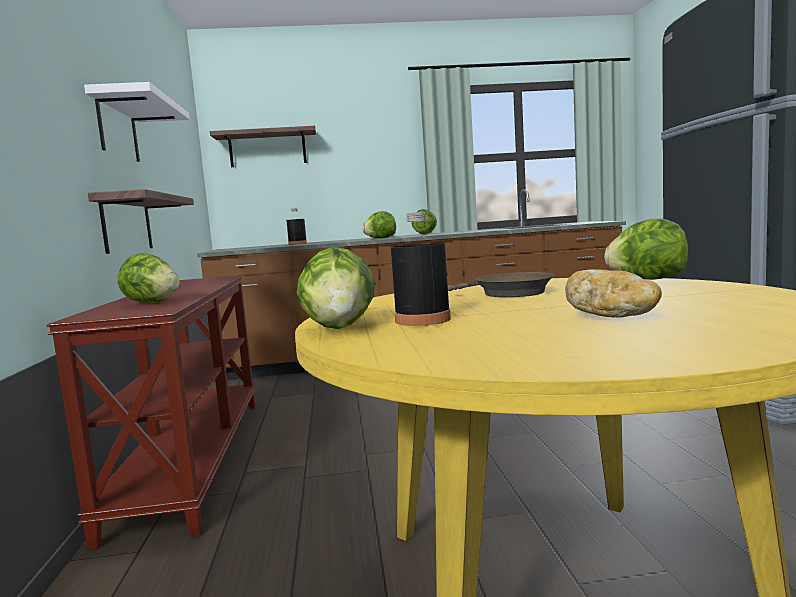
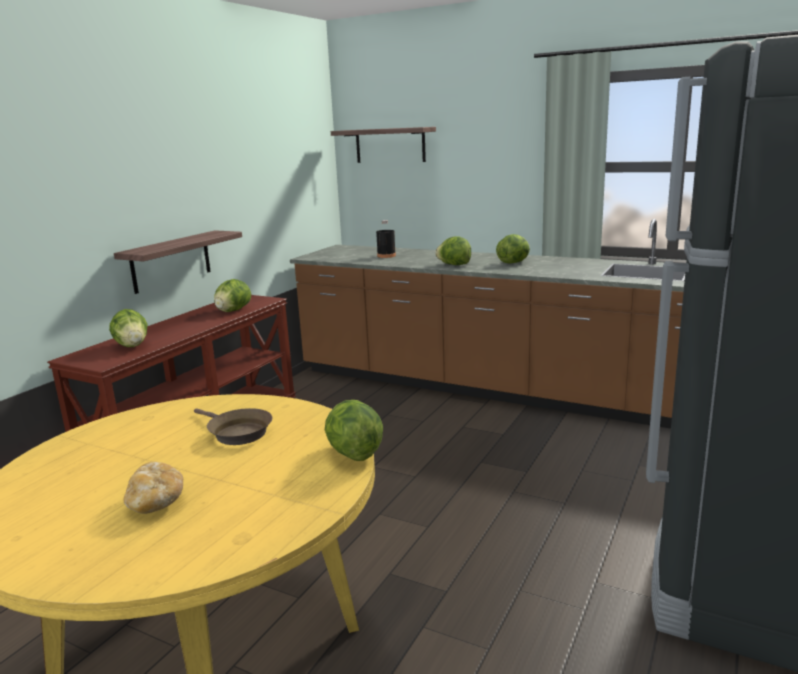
camera: 35 degrees right, 10 degrees up
white shelf [84,82,190,162] -> none
lettuce [296,247,375,329] -> lettuce moved to [214,279,251,312]
black bottle [391,212,451,326] -> none

